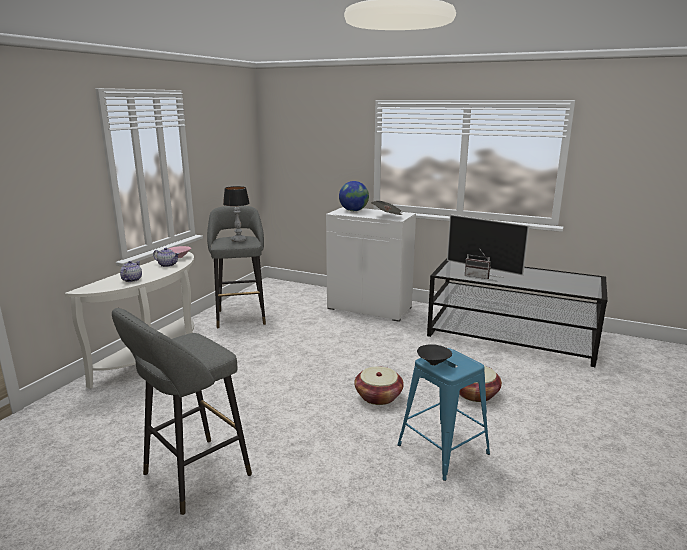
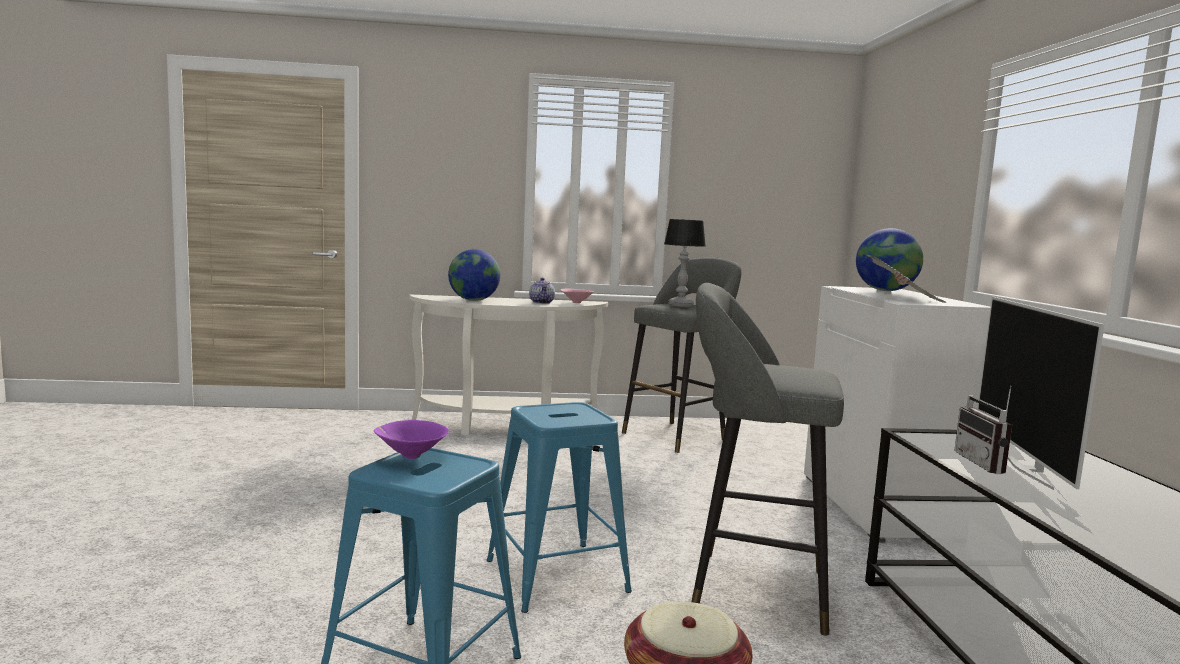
camera: 60 degrees right, 10 degrees down
grey stool [112,308,252,515] -> grey stool moved to [691,283,844,635]
teapot [120,261,142,282] -> globe [448,249,500,301]
basket [354,367,404,405] -> blue stool [487,402,632,613]
black bowl [417,344,452,365] -> purple bowl [374,420,449,459]

